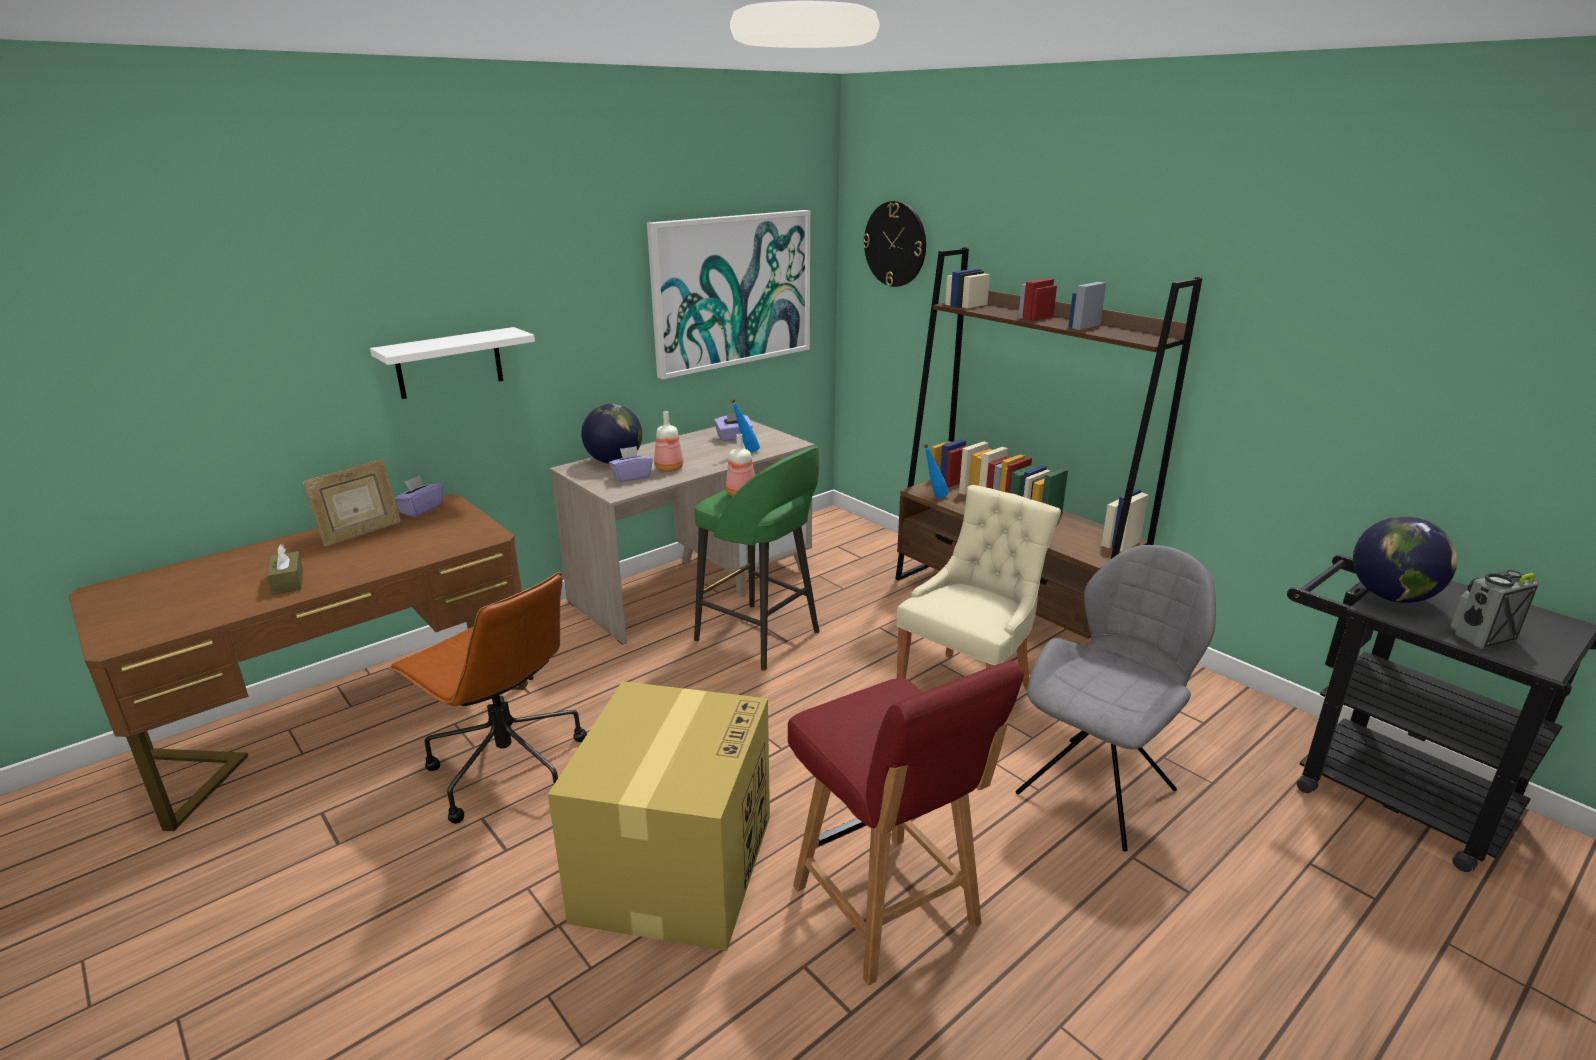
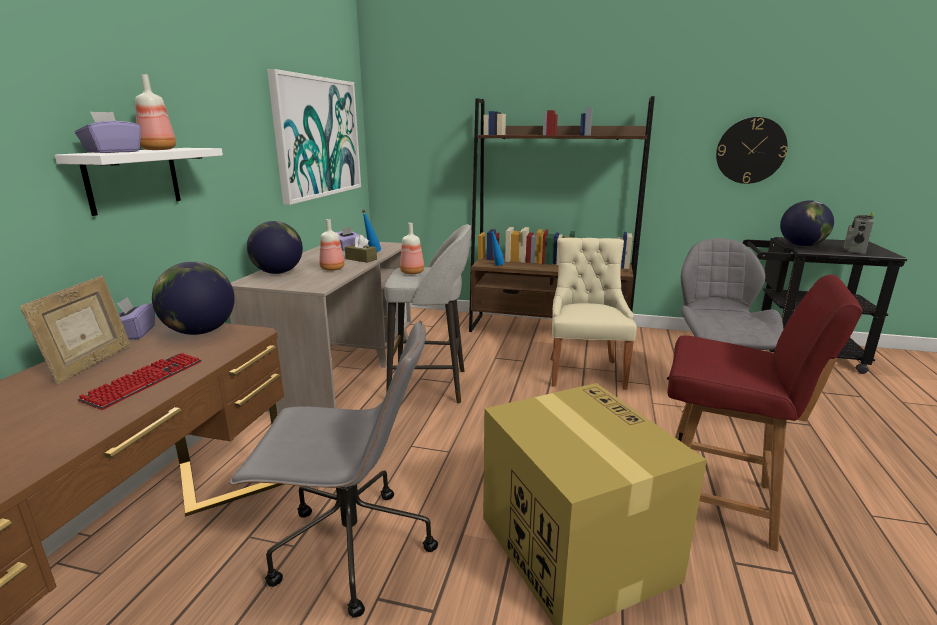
camera: 35 degrees left, 5 degrees down
brown tissue box [267,544,303,595] -> brown tissue box moved to [345,235,377,263]
brown office chair [388,572,587,824] -> grey office chair [229,320,438,617]
purple tissue box [609,446,653,482] -> purple tissue box moved to [75,112,141,153]
green stool [694,446,820,671] -> grey stool [384,224,471,404]
wall clock [863,201,926,287] -> wall clock moved to [716,117,788,184]
none -> keyboard [77,353,202,410]
none -> bottle [135,74,176,150]
none -> globe [152,261,235,335]

